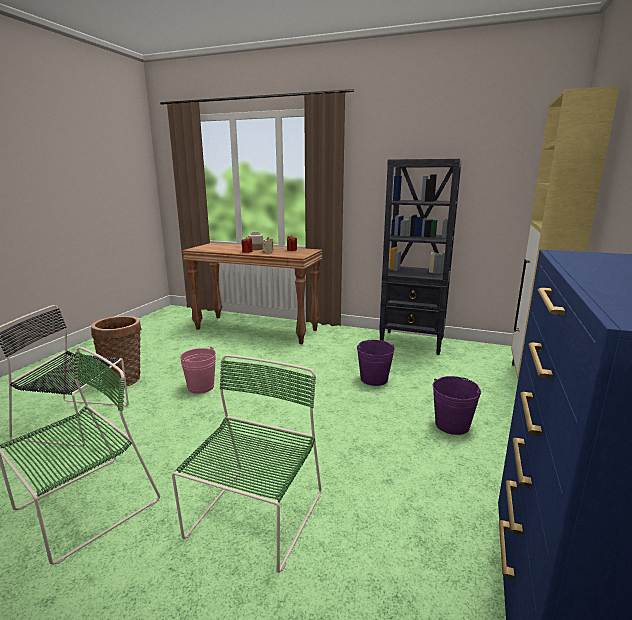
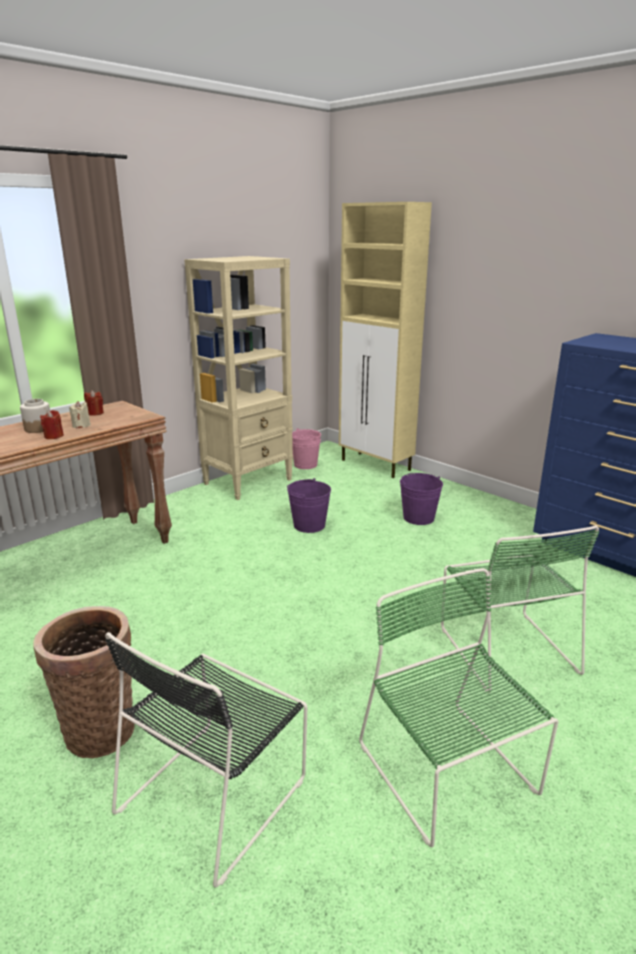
camera: 65 degrees left, 5 degrees up
green chair [172,355,321,573] -> green chair turned 150 degrees counterclockwise [441,525,599,693]
pink bucket [180,347,216,394] -> pink bucket moved to [292,428,321,469]
black bookcase [379,159,462,355] -> beige bookcase [184,256,293,500]

